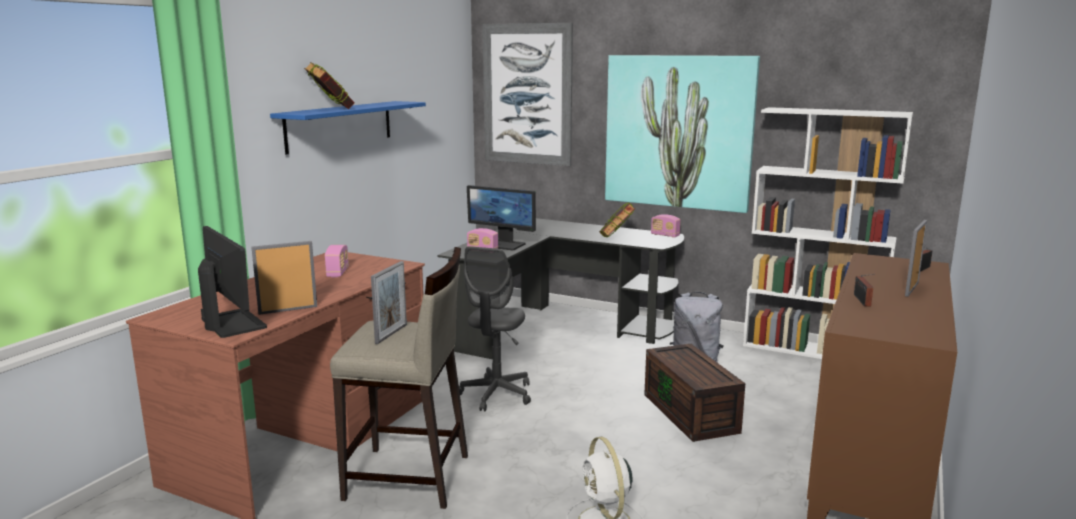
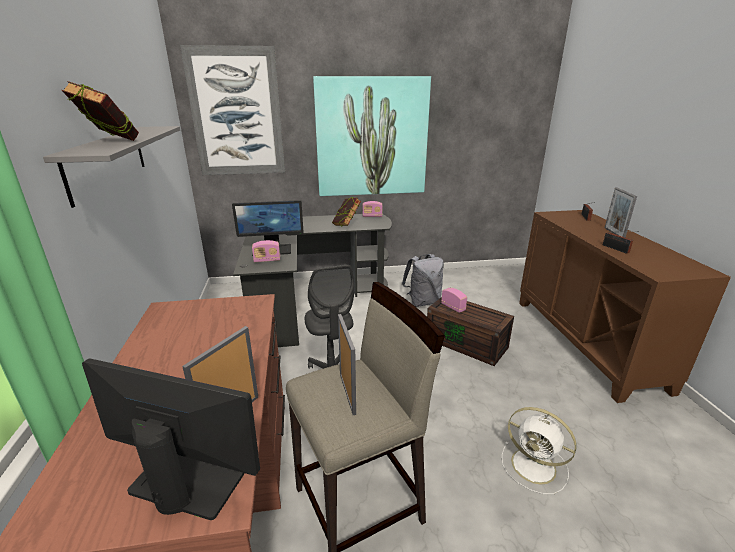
camera: 35 degrees left, 10 degrees up
blue shelf [270,101,426,155] -> grey shelf [43,126,180,208]
radio [325,245,349,277] -> radio moved to [441,288,467,313]
white bookcase [743,107,913,359] -> none

